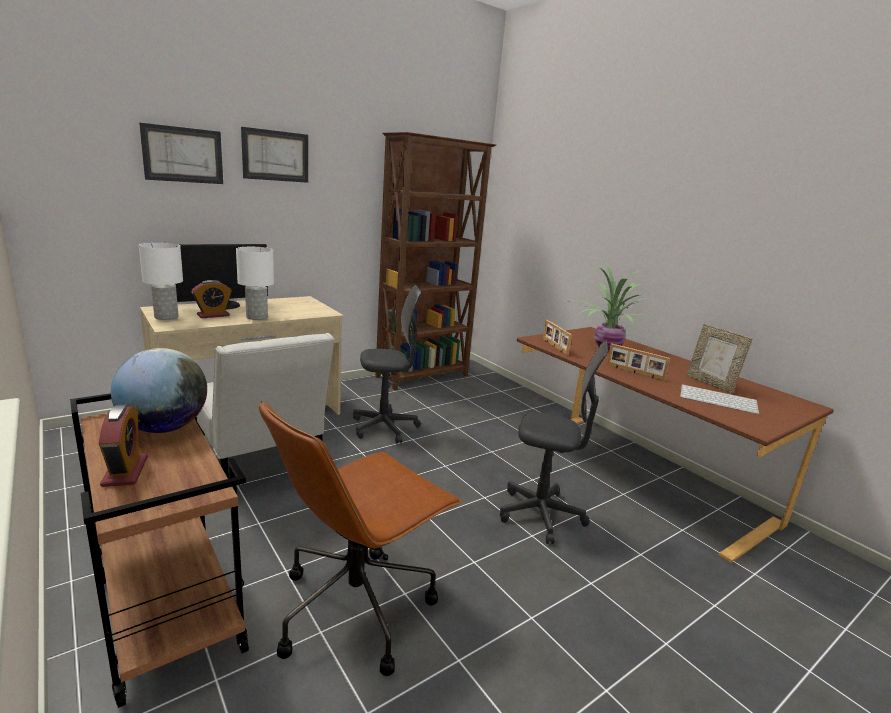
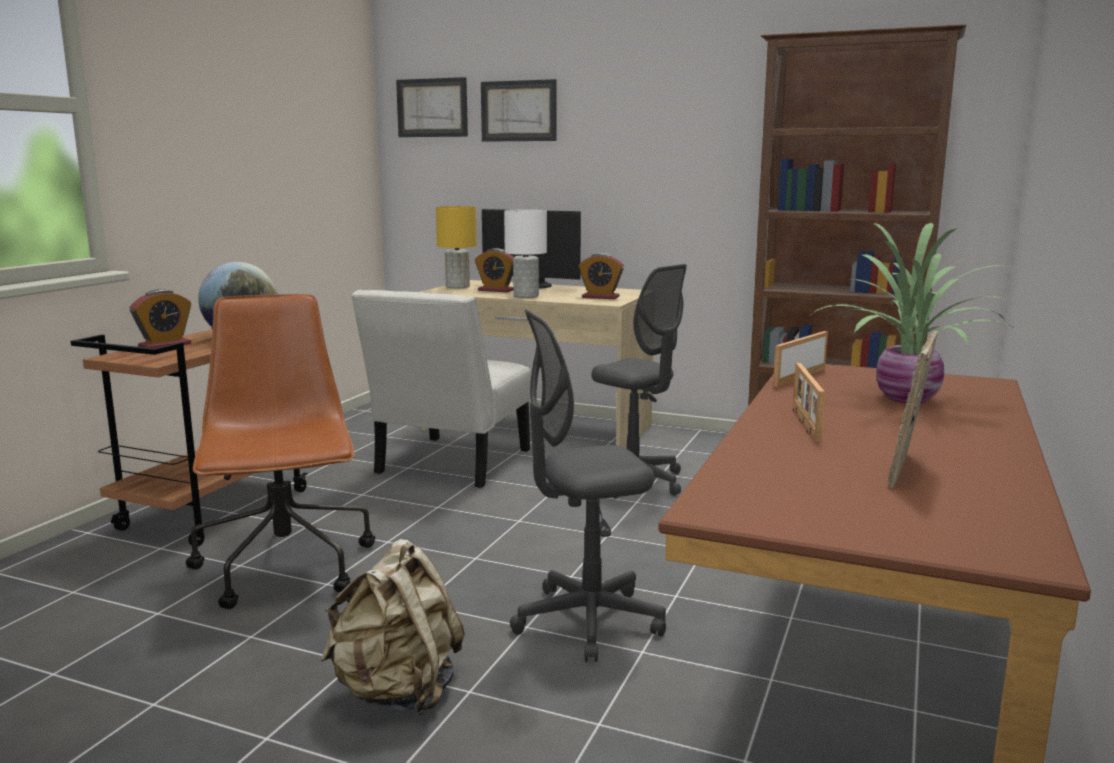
camera: 60 degrees right, 5 degrees down
white table lamp [139,243,183,320] -> yellow table lamp [436,206,476,288]
picture [241,127,308,183] -> picture moved to [396,77,468,137]
brown office chair [259,401,462,676] -> brown office chair turned 60 degrees clockwise [186,294,375,609]
grey office chair [500,341,608,544] -> grey office chair turned 90 degrees clockwise [510,309,666,662]
keyboard [680,384,759,414] -> none
none -> beige backpack [320,539,465,715]
none -> alarm clock [579,253,624,299]

